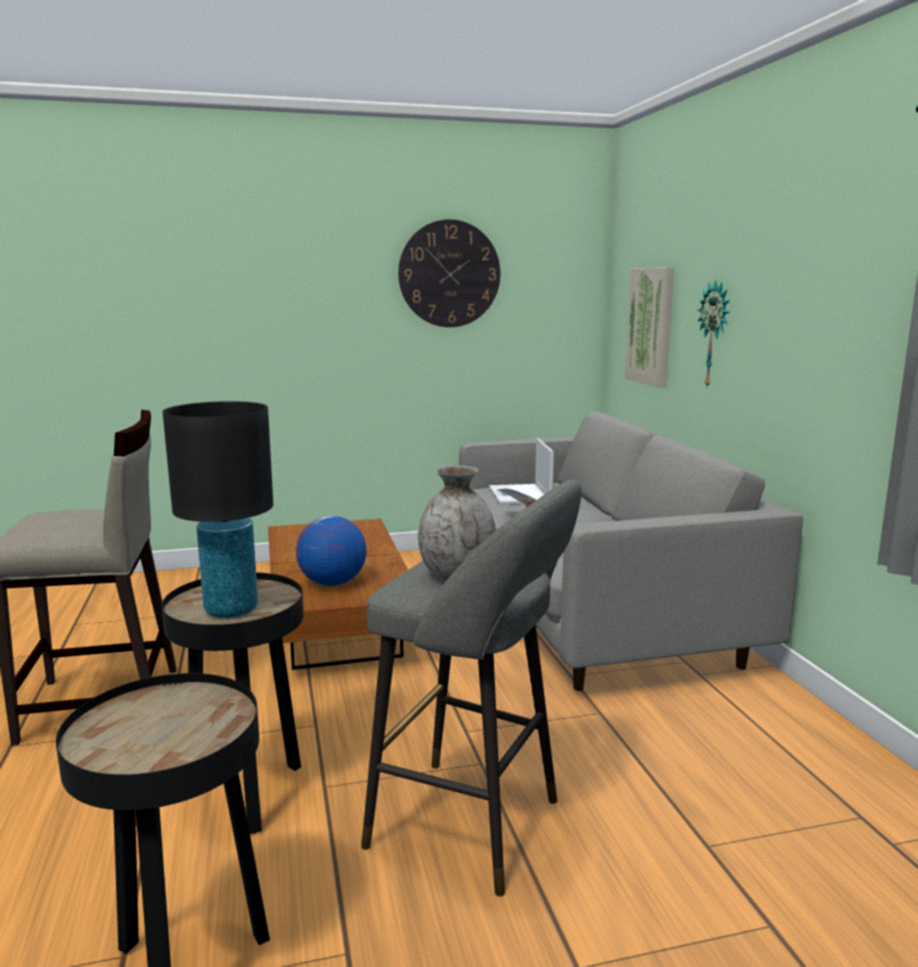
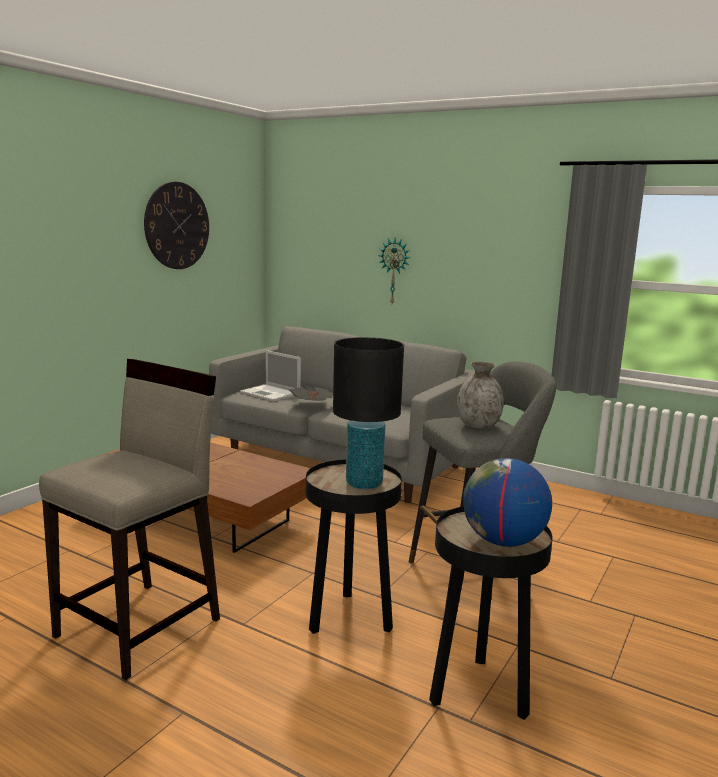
camera: 45 degrees left, 0 degrees up
globe [296,516,367,586] -> globe moved to [463,458,552,547]
picture [625,267,674,387] -> none

